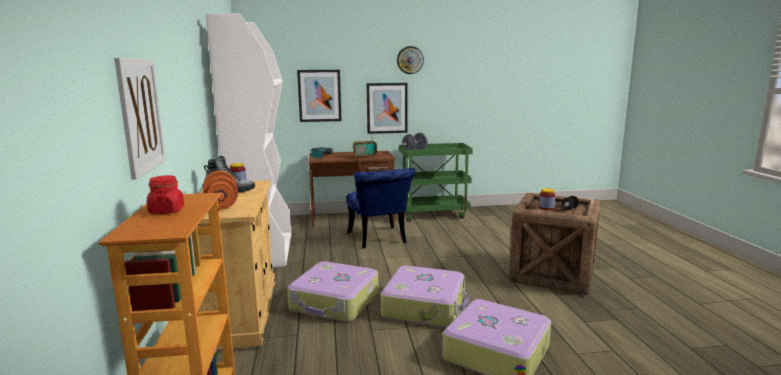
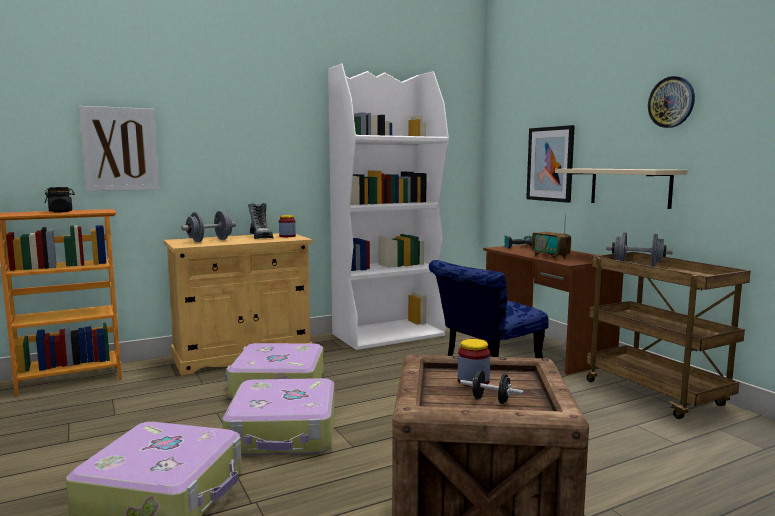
camera: 70 degrees right, 5 degrees down
red jar [147,175,184,214] -> black jar [45,187,75,213]
orange dumbbell [203,171,238,209] -> grey dumbbell [181,211,236,242]
picture [367,83,408,134] -> beige shelf [555,169,688,209]
green cart [399,143,473,222] -> brown cart [586,252,751,419]

